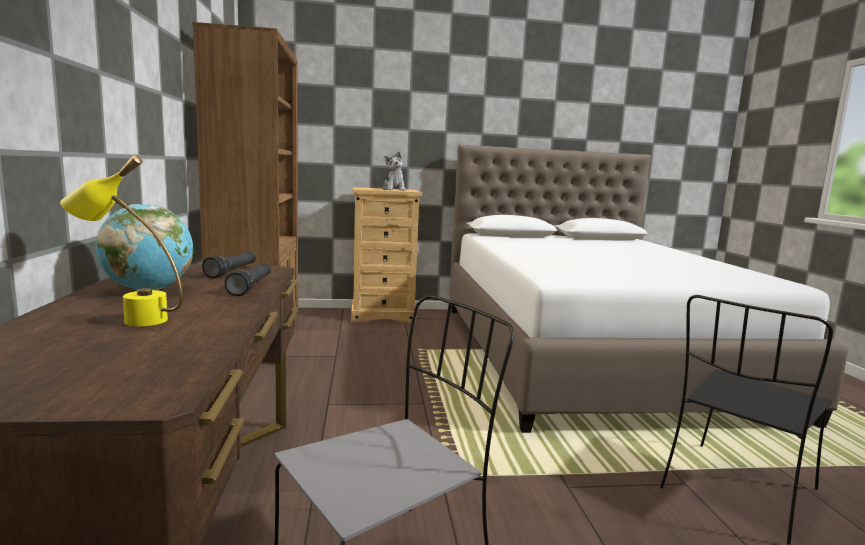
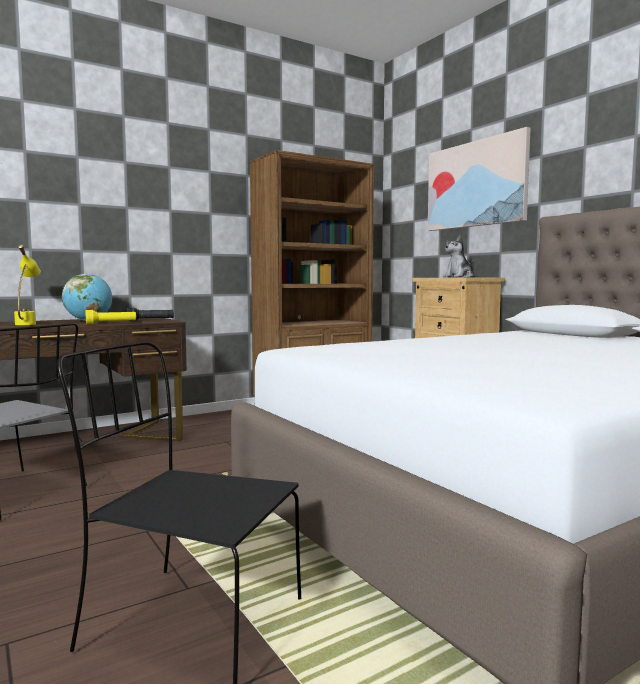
camera: 65 degrees right, 5 degrees down
black flashlight [224,263,271,296] -> yellow flashlight [85,310,136,324]
none -> picture [428,127,531,231]

